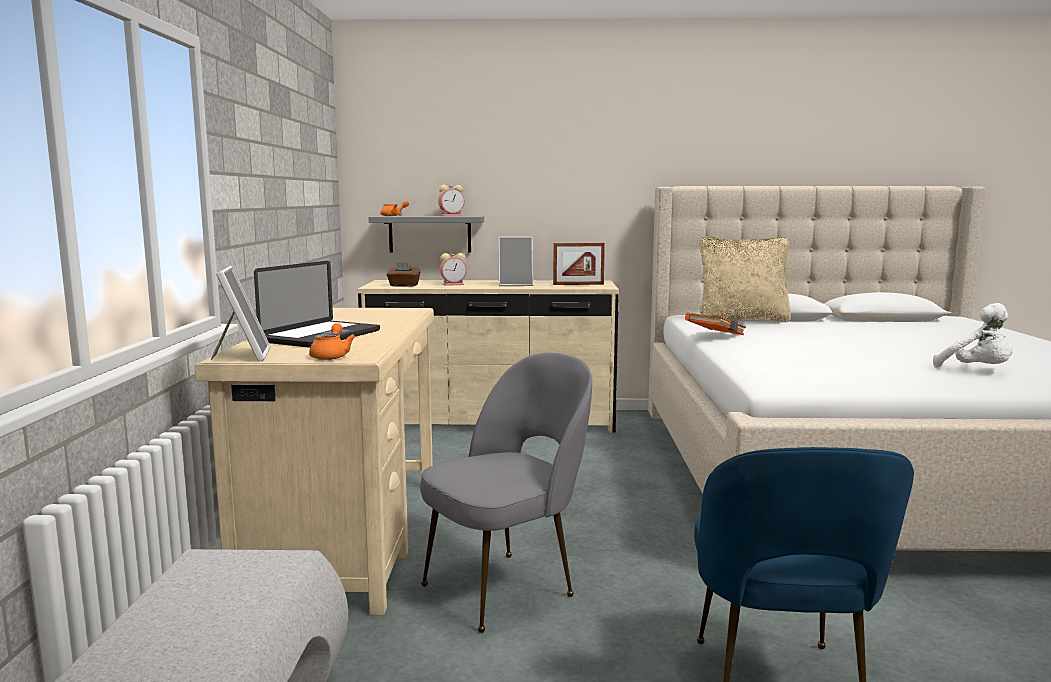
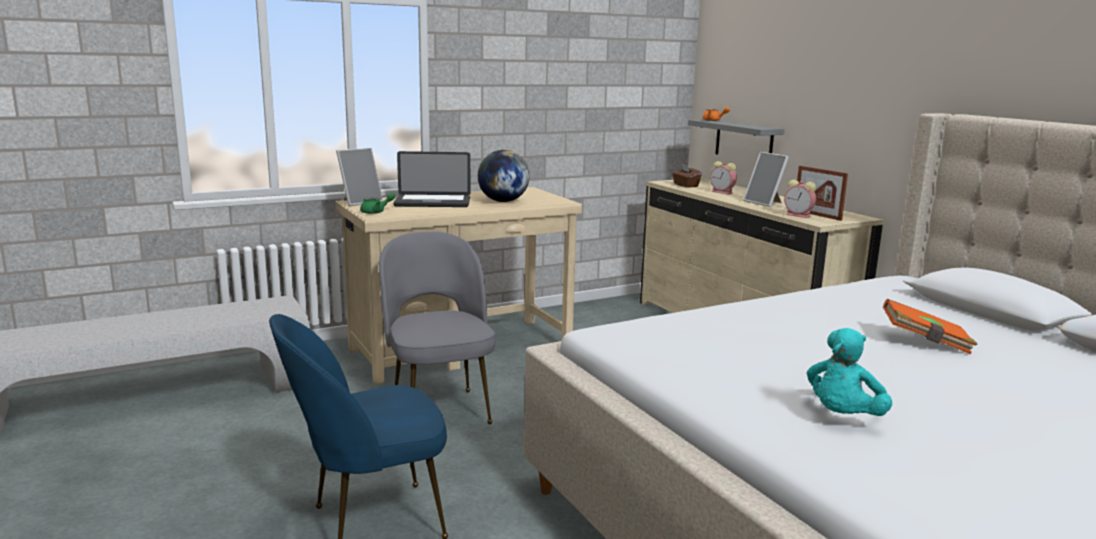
camera: 60 degrees right, 5 degrees up
orange teapot [309,323,355,360] -> green teapot [360,193,395,214]
grey chair [420,353,592,633] -> grey chair turned 135 degrees counterclockwise [379,231,496,424]
alarm clock [438,185,465,216] -> alarm clock moved to [784,180,816,218]
orange book [685,313,746,335] -> orange book moved to [883,299,978,355]
beige pillow [699,236,791,323] -> none
white plush toy [933,303,1013,368] -> turquoise plush toy [807,328,892,416]
none -> globe [478,150,530,202]

